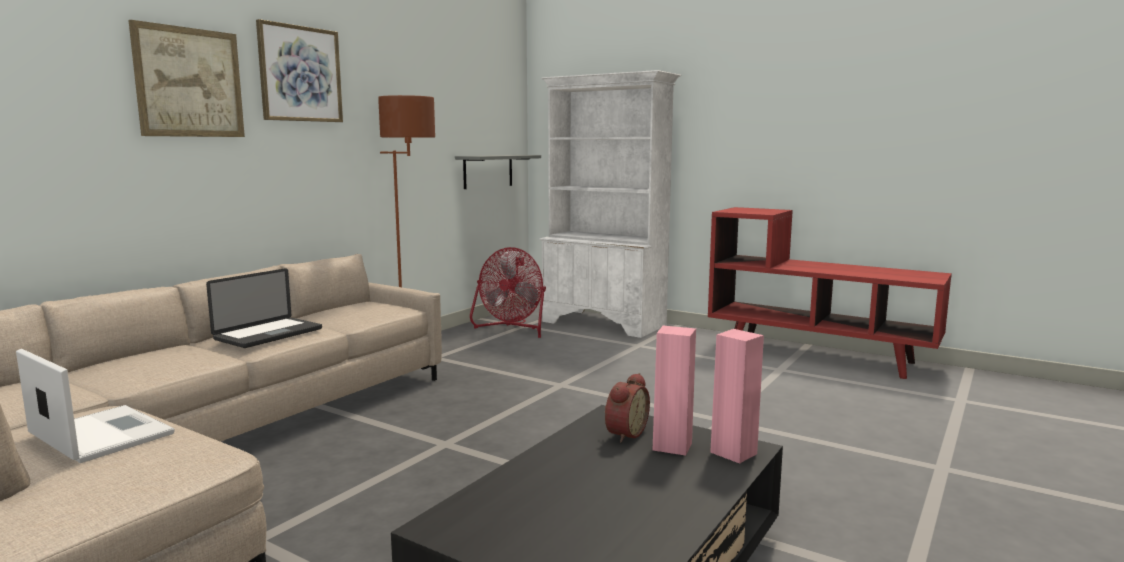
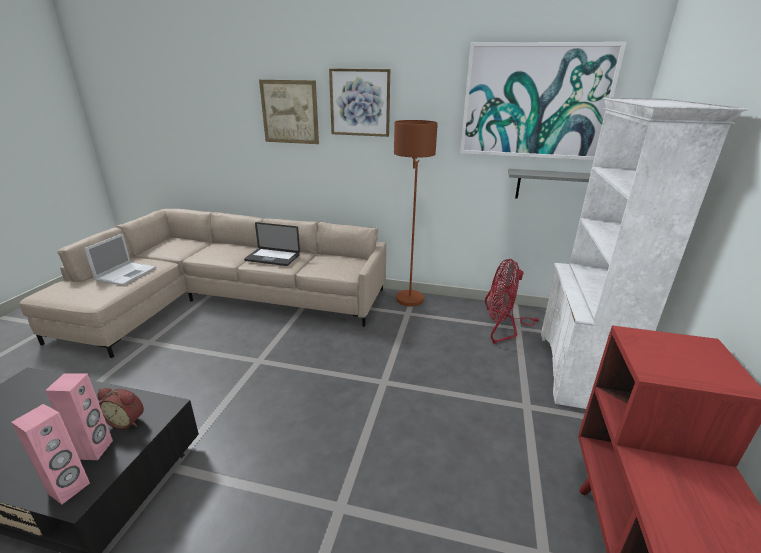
camera: 70 degrees right, 15 degrees up
none -> picture [460,42,627,160]

